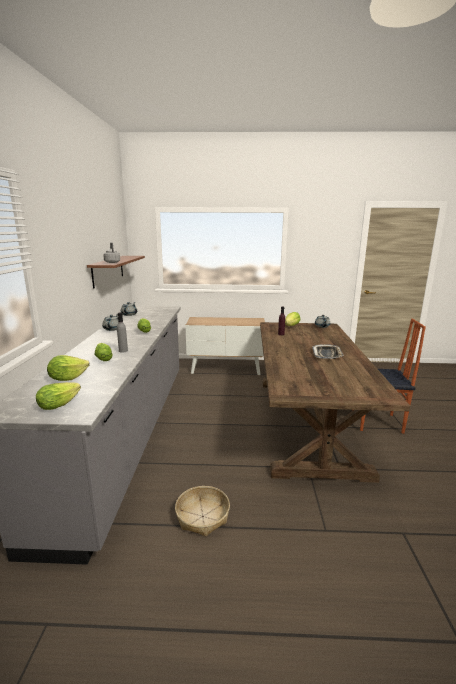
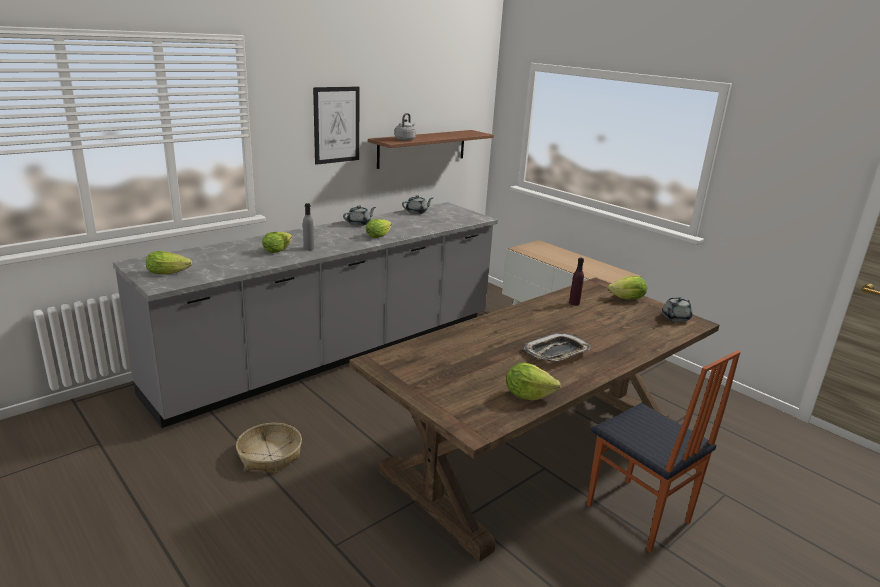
camera: 45 degrees right, 5 degrees up
lettuce [47,355,89,381] -> lettuce moved to [506,363,561,400]
none -> picture [313,87,360,165]

